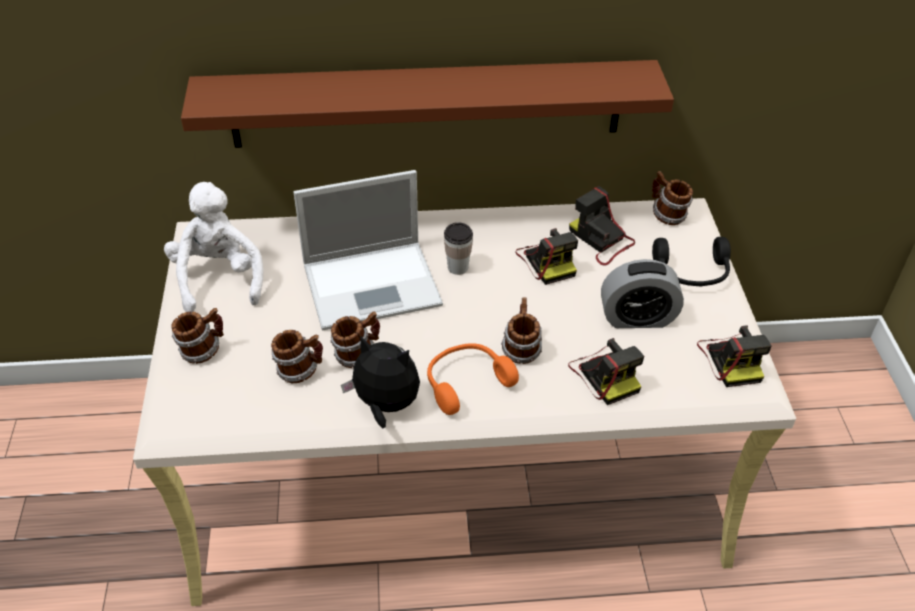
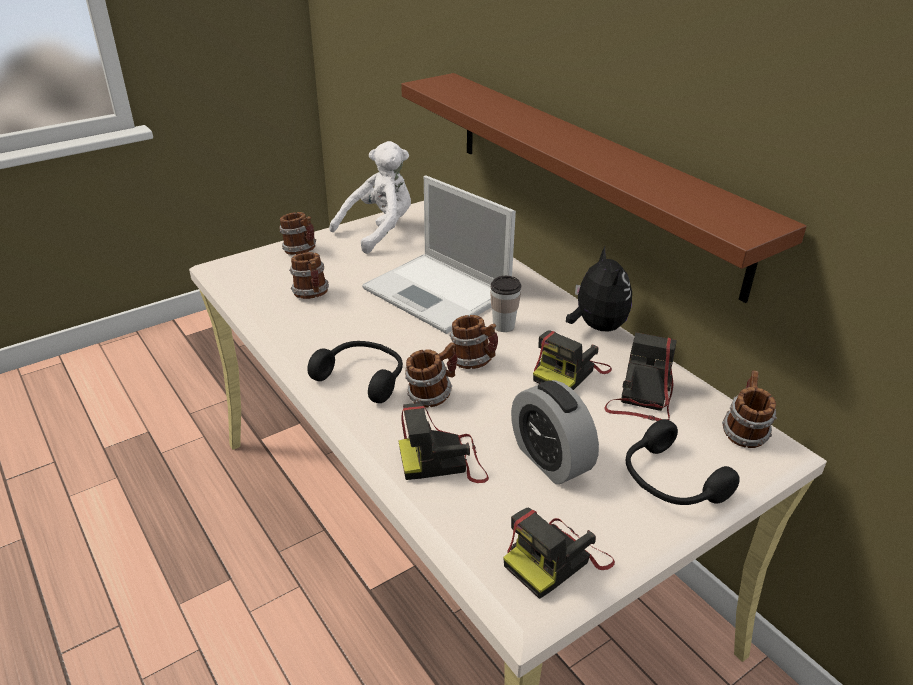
camera: 60 degrees right, 10 degrees down
mug [330,312,380,368] -> mug moved to [450,315,498,369]
plush toy [341,335,420,428] -> plush toy moved to [566,247,632,331]
orange headphones [427,343,519,415] -> black headphones [307,341,403,403]
camera [568,338,644,405] -> camera turned 45 degrees clockwise [398,403,489,483]

